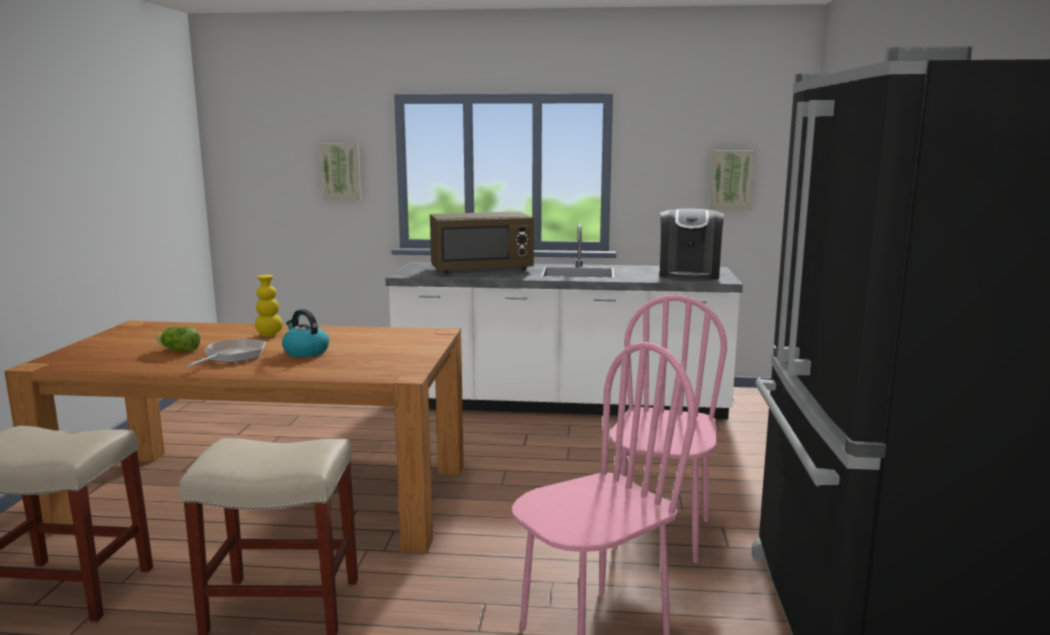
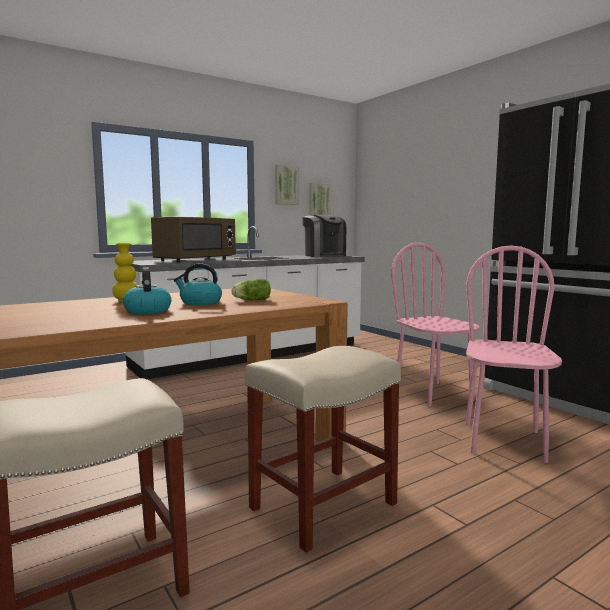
camera: 40 degrees left, 5 degrees down
lettuce [156,327,201,352] -> lettuce moved to [232,279,271,300]
frying pan [187,338,266,367] -> kettle [123,267,172,314]
picture [320,143,362,201] -> picture moved to [275,165,299,205]

